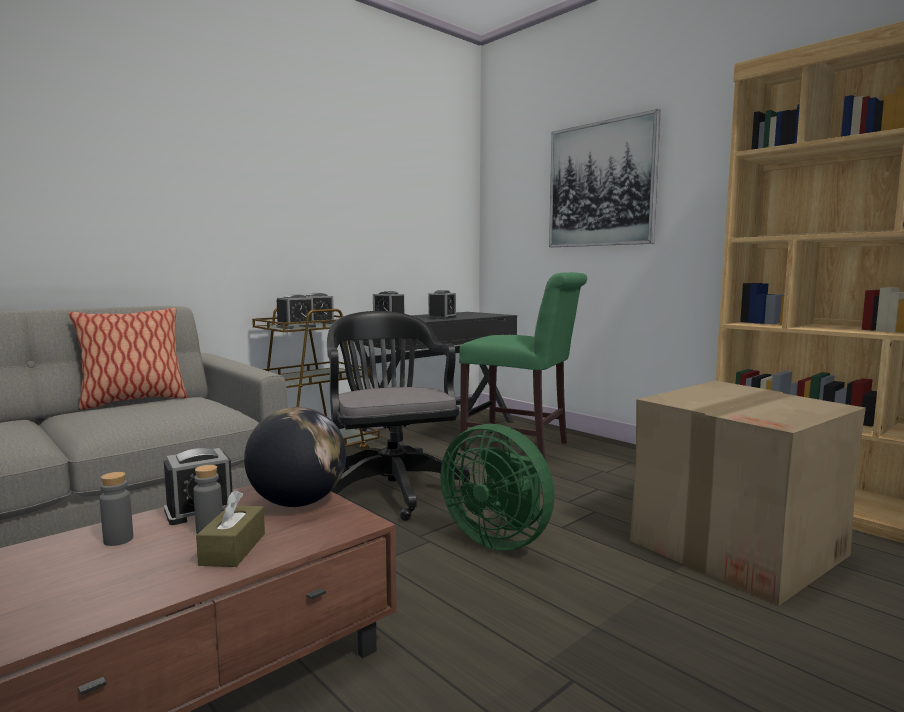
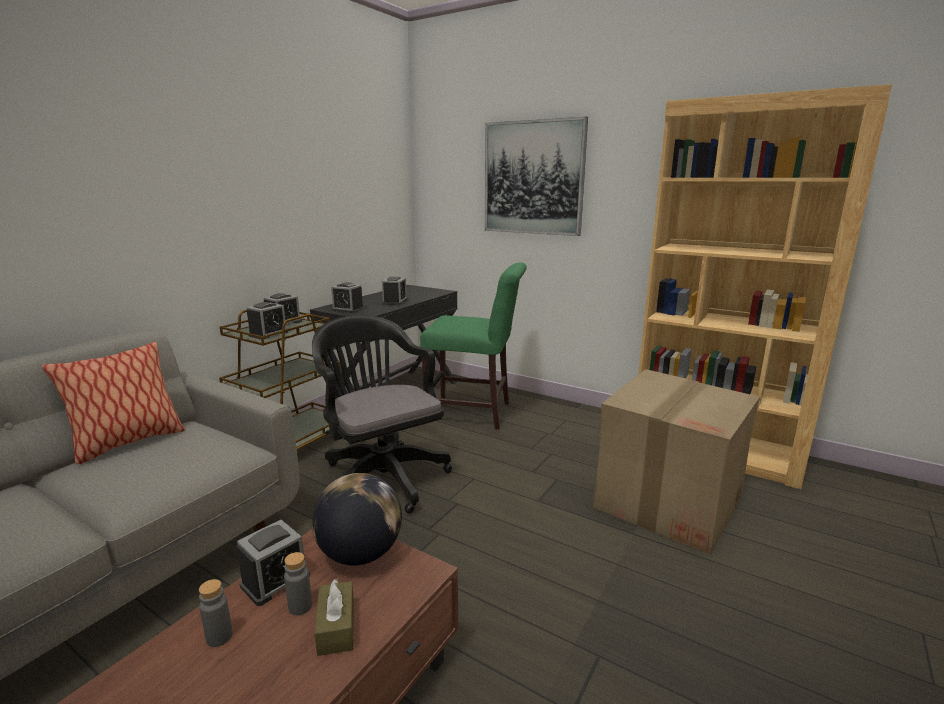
camera: 15 degrees left, 10 degrees up
green fan [440,424,555,551] -> none

